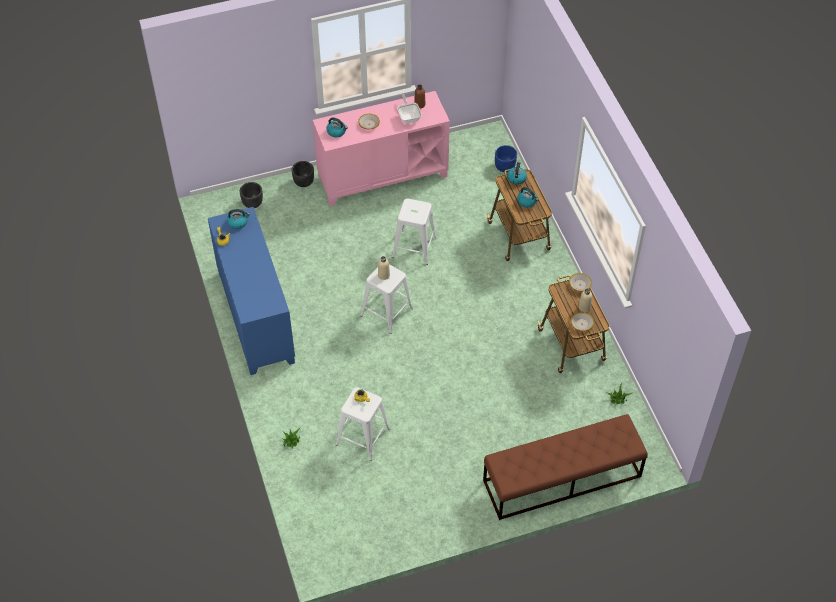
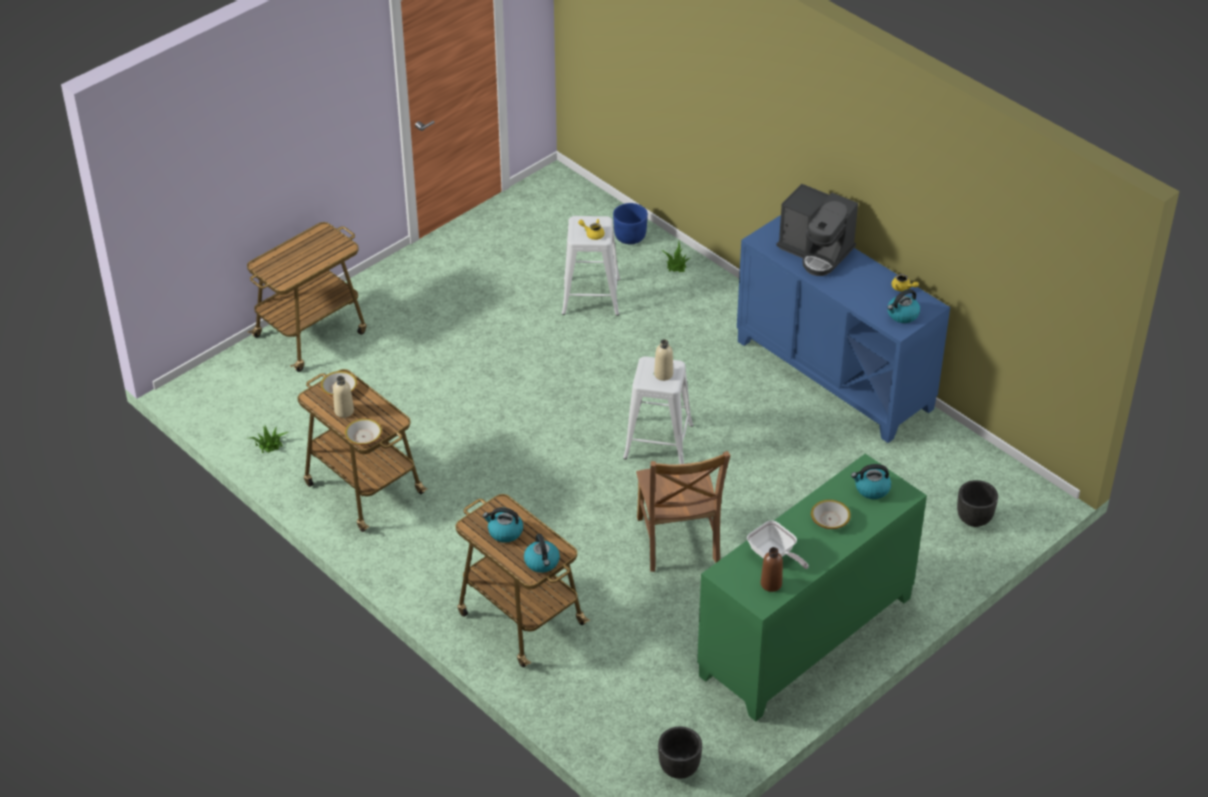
camera: 155 degrees right, 10 degrees down
black planter [292,161,314,187] -> black planter moved to [658,727,702,779]
pink cabinet [313,91,450,206] -> green cabinet [697,454,927,721]
white stool [392,198,437,265] -> brown chair [636,451,731,572]
brown bench [483,414,648,520] -> cart [247,222,367,372]
blue planter [495,145,517,172] -> blue planter moved to [613,203,648,244]
none -> coffee machine [776,184,858,276]

